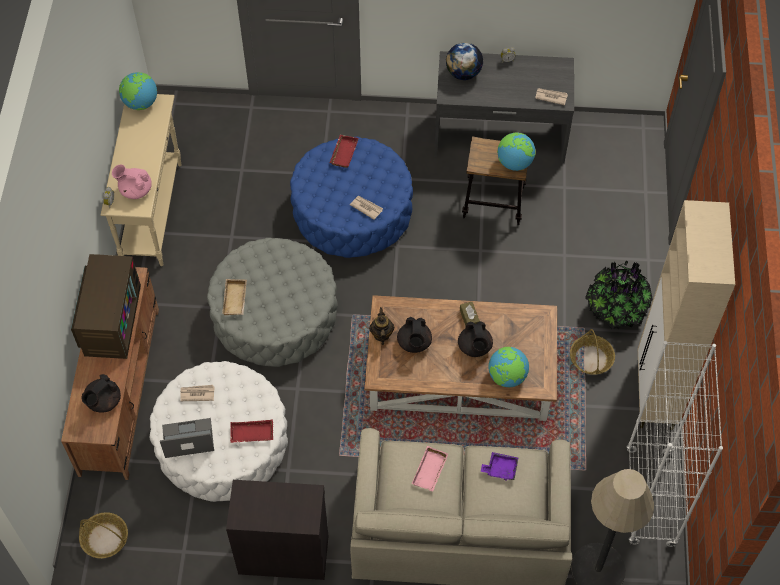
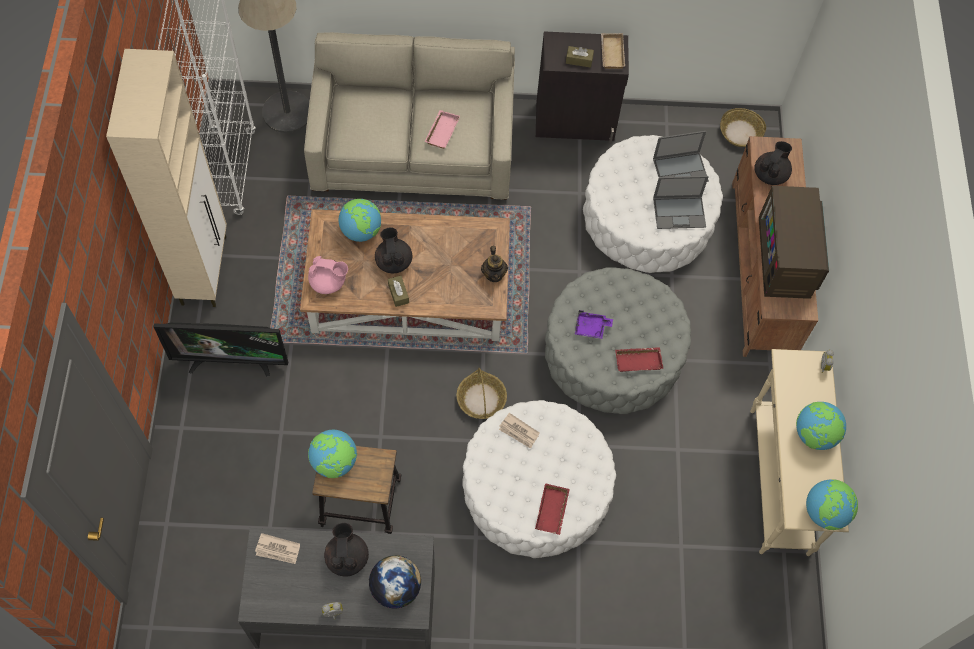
camera: 175 degrees right, 5 degrees up
pink teapot [112,164,152,199] -> pink teapot moved to [308,256,348,294]
newspaper [180,385,215,401] -> laptop [653,176,708,229]
beige tray [222,279,247,315] -> beige tray moved to [601,33,625,69]
red tray [230,420,273,443] -> red tray moved to [615,347,663,372]
blue ottoman [290,137,413,258] -> white ottoman [462,400,616,558]
black teapot [397,317,432,353] -> black teapot moved to [324,523,369,577]
purple tray [481,452,518,480] -> purple tray moved to [575,310,613,339]
basket [570,329,615,375] -> basket moved to [456,368,507,419]
potted plant [585,261,653,329] -> television [153,323,288,377]
none -> brown tissue box [566,46,594,68]
none -> globe [796,402,846,450]

